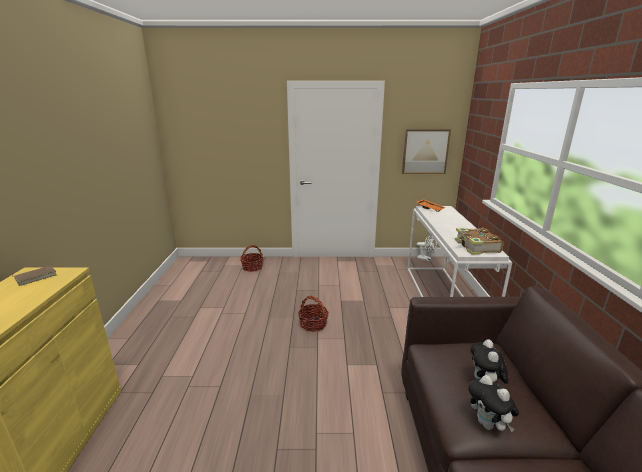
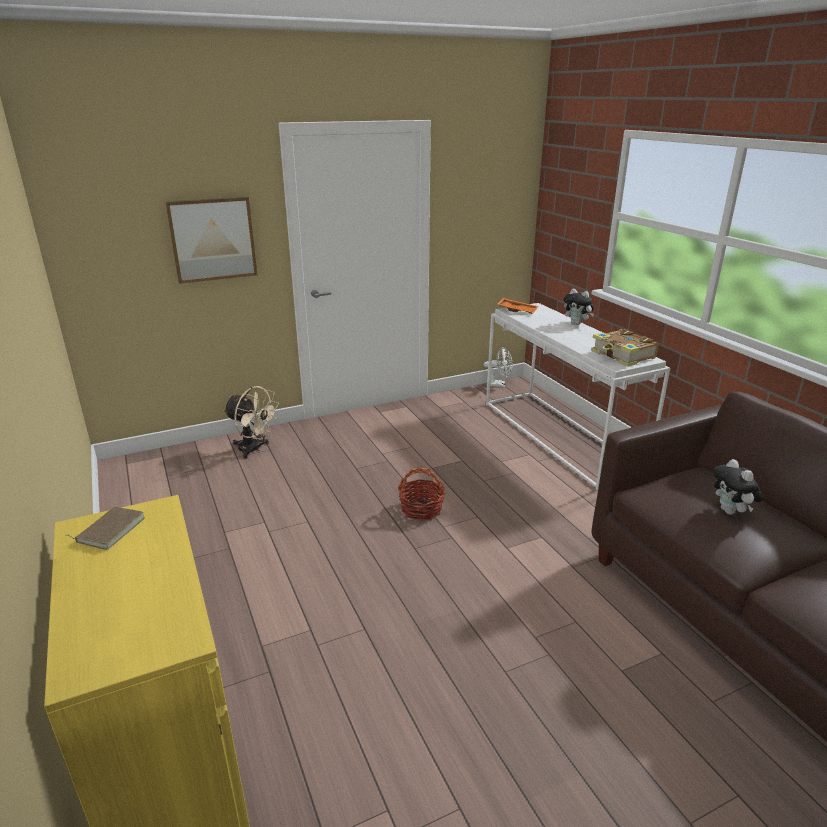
camera: 25 degrees left, 5 degrees up
basket [240,245,264,272] -> beige fan [223,386,279,459]
picture [402,129,451,174] -> picture moved to [165,197,257,284]
plush toy [468,375,519,432] -> plush toy moved to [564,289,594,325]

